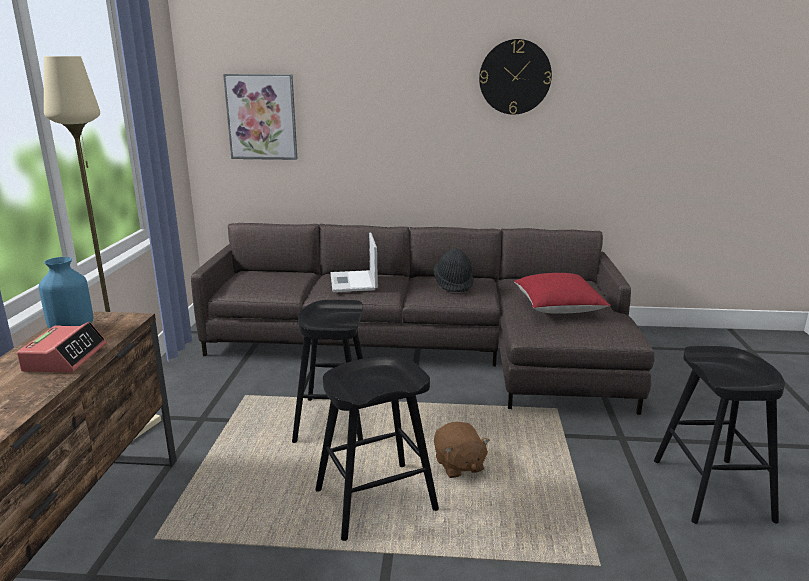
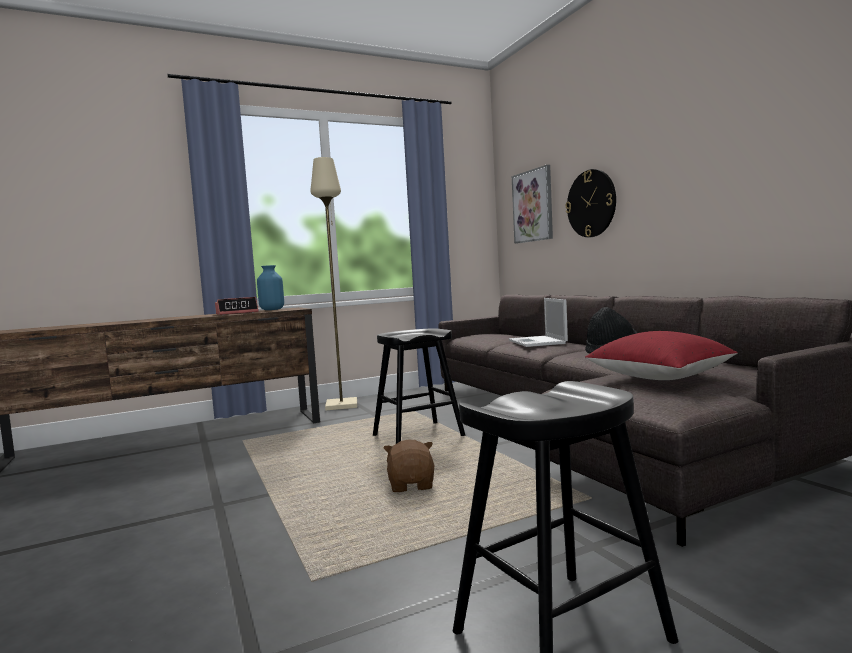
camera: 60 degrees right, 15 degrees down
black stool [315,356,439,541] -> none
laptop [330,232,378,292] -> laptop turned 60 degrees counterclockwise [509,298,568,347]
brown plush toy [434,422,490,478] -> brown plush toy turned 135 degrees clockwise [384,440,434,492]
wall clock [479,39,552,115] -> wall clock moved to [566,169,616,237]

